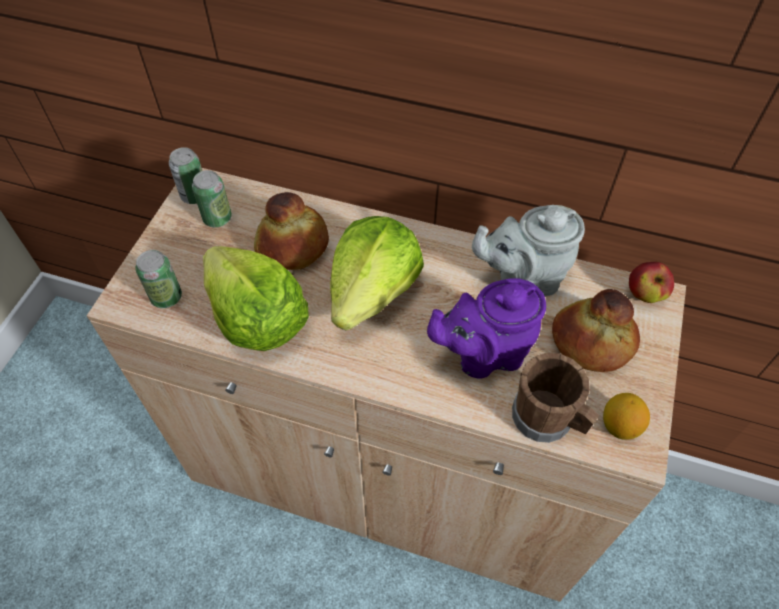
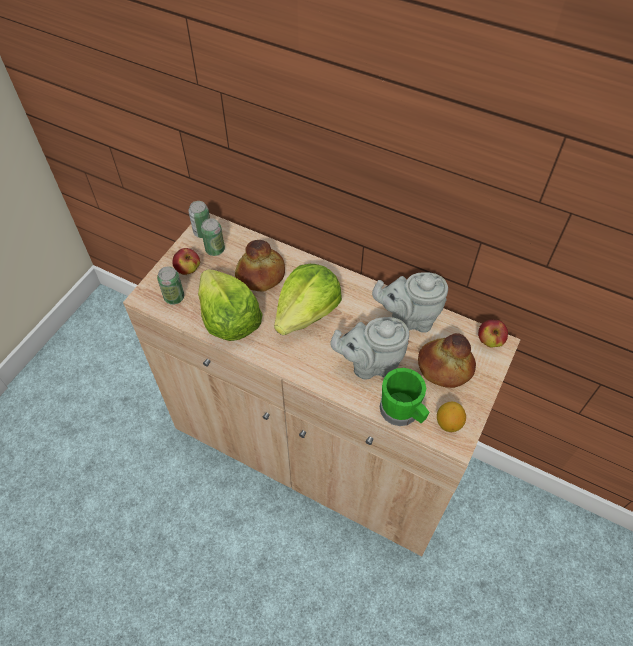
camera: 10 degrees right, 0 degrees up
purple teapot [427,278,546,379] -> grey teapot [330,317,409,380]
brown mug [512,353,599,443] -> green mug [380,368,429,426]
none -> apple [172,248,200,275]

